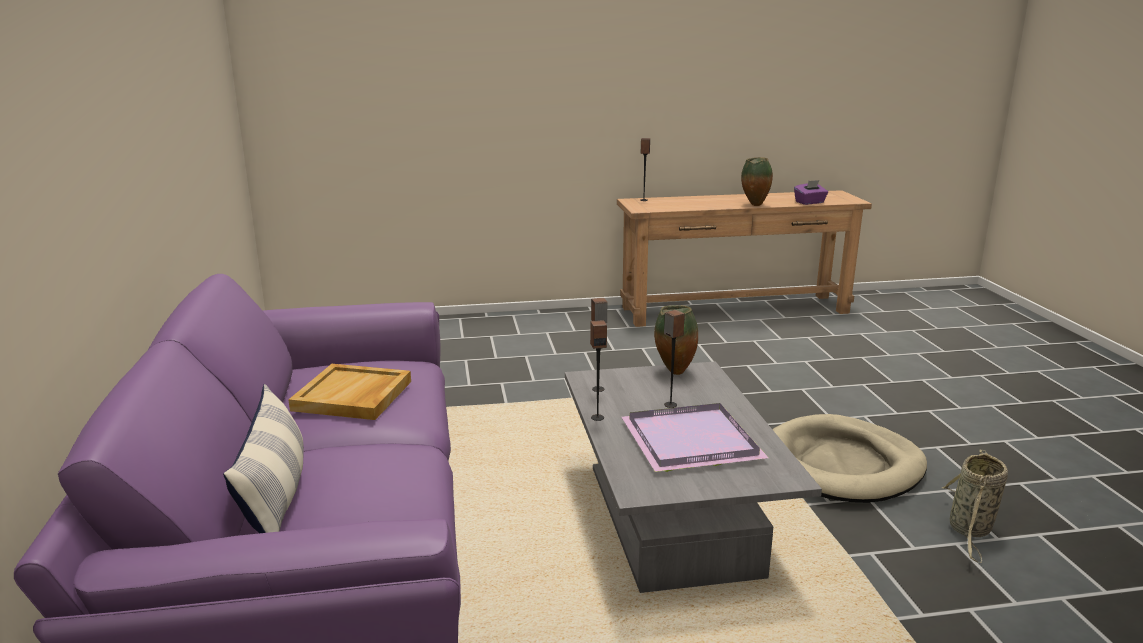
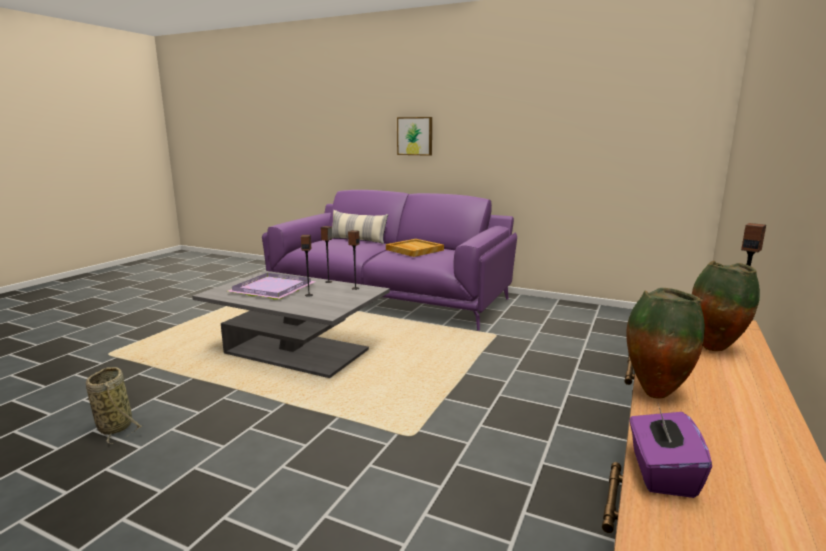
camera: 125 degrees right, 5 degrees down
vase [654,305,698,375] -> vase moved to [692,261,760,351]
beige dog bed [772,414,927,503] -> none
none -> picture [397,117,432,156]

